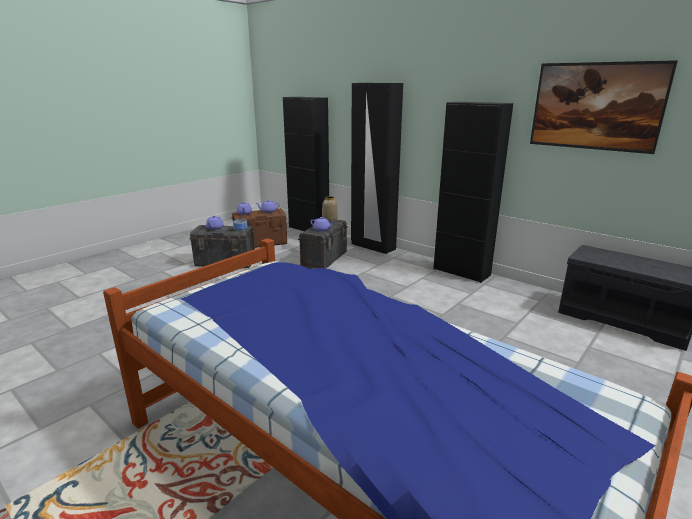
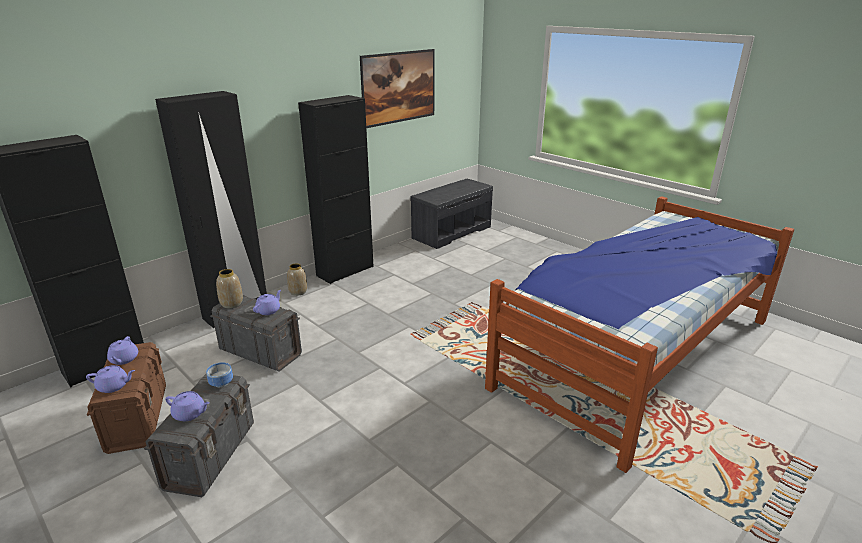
camera: 85 degrees left, 5 degrees up
none -> vase [287,264,307,296]

